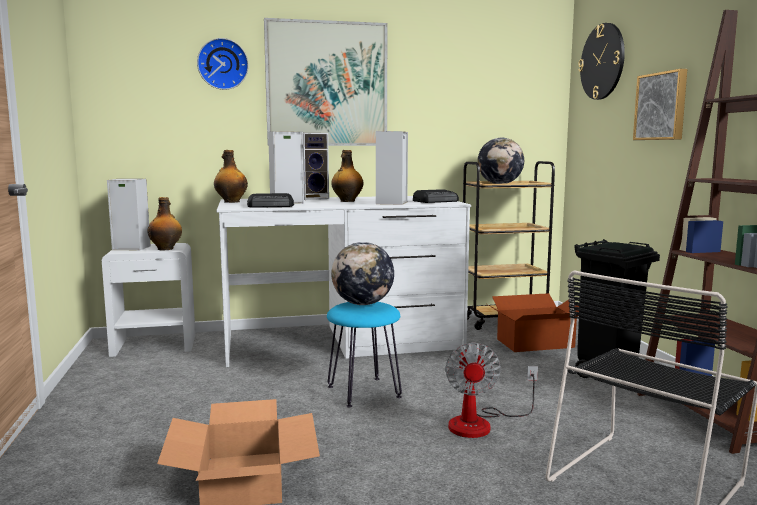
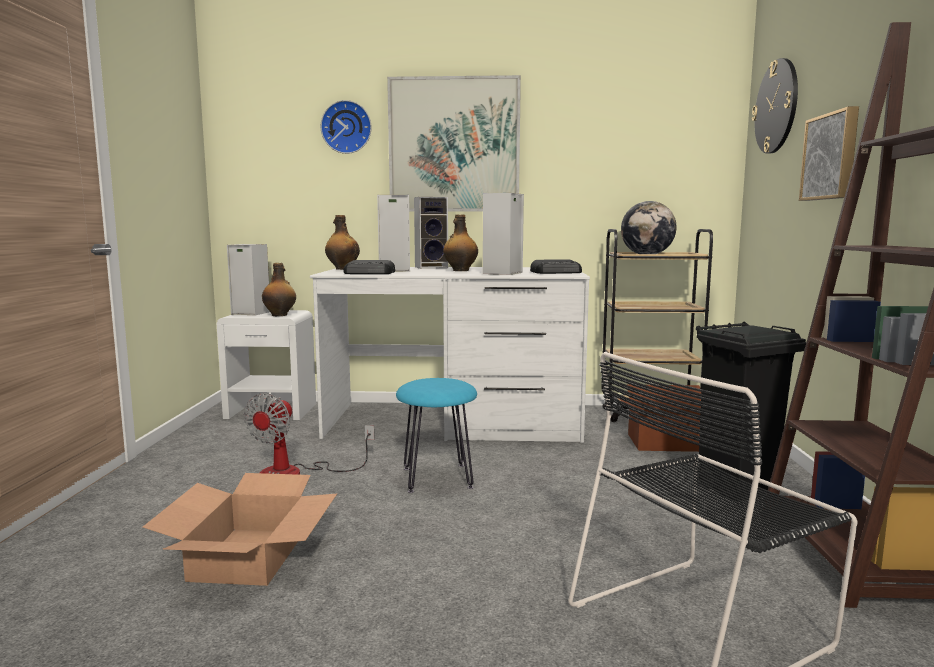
camera: 15 degrees right, 0 degrees up
globe [331,242,394,305] -> none
fan [445,343,538,438] -> fan moved to [244,393,374,475]

